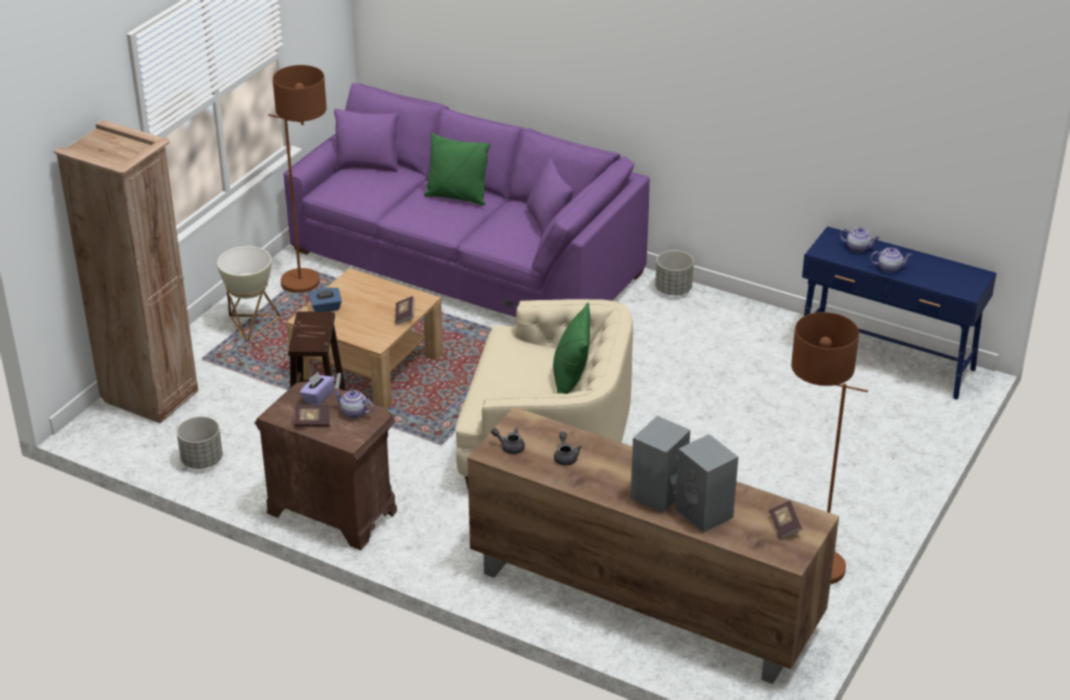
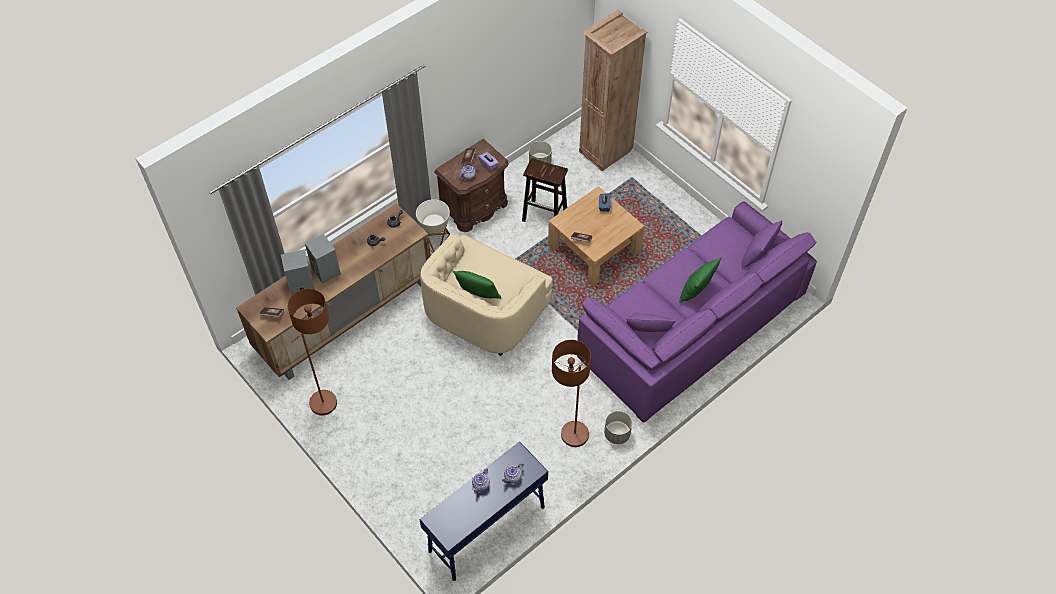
camera: 110 degrees right, 20 degrees up
planter [217,246,280,341] -> planter moved to [416,199,450,253]
brown floor lamp [268,65,327,293] -> brown floor lamp moved to [552,340,591,447]

